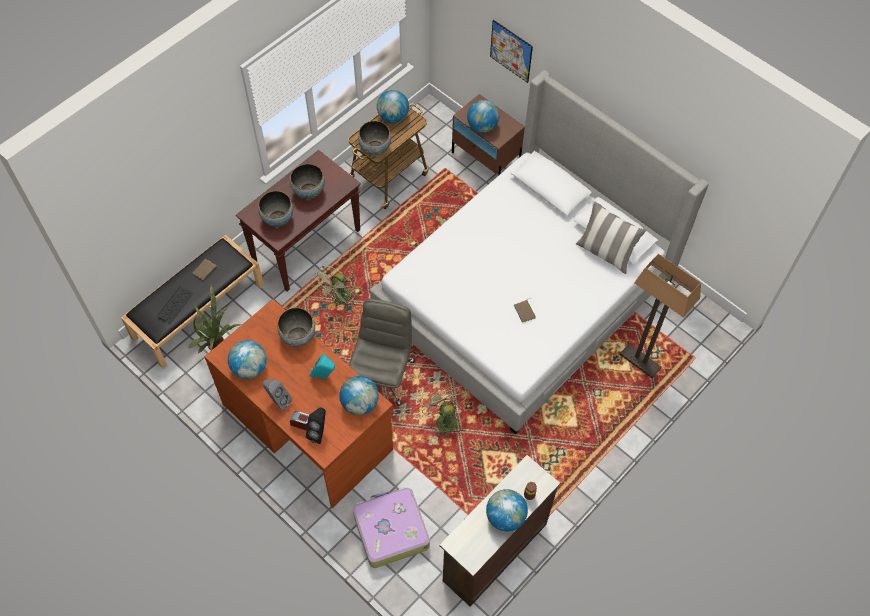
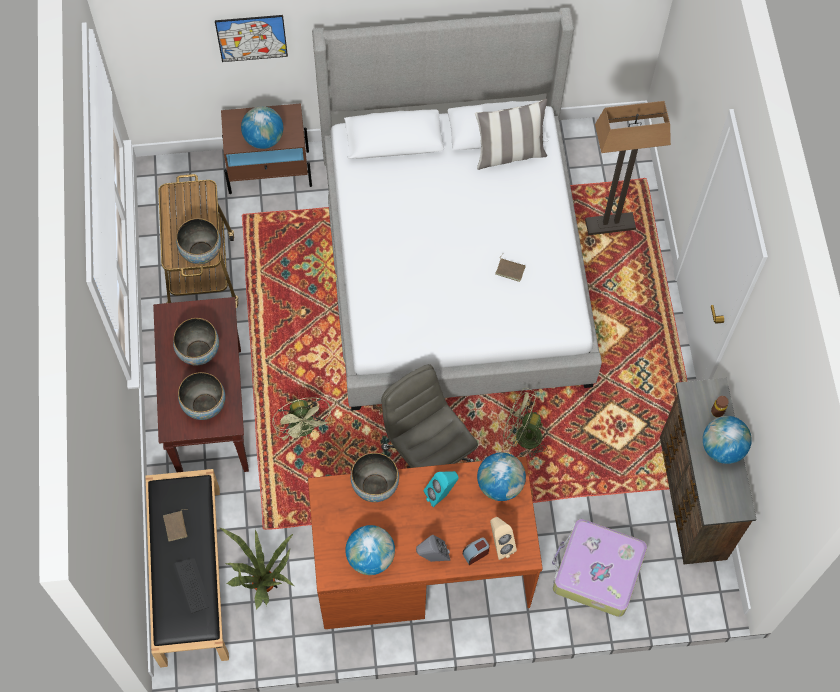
camera: 50 degrees left, 5 degrees up
black speaker [306,407,326,444] -> beige speaker [490,517,517,560]
globe [377,90,409,123] -> none

